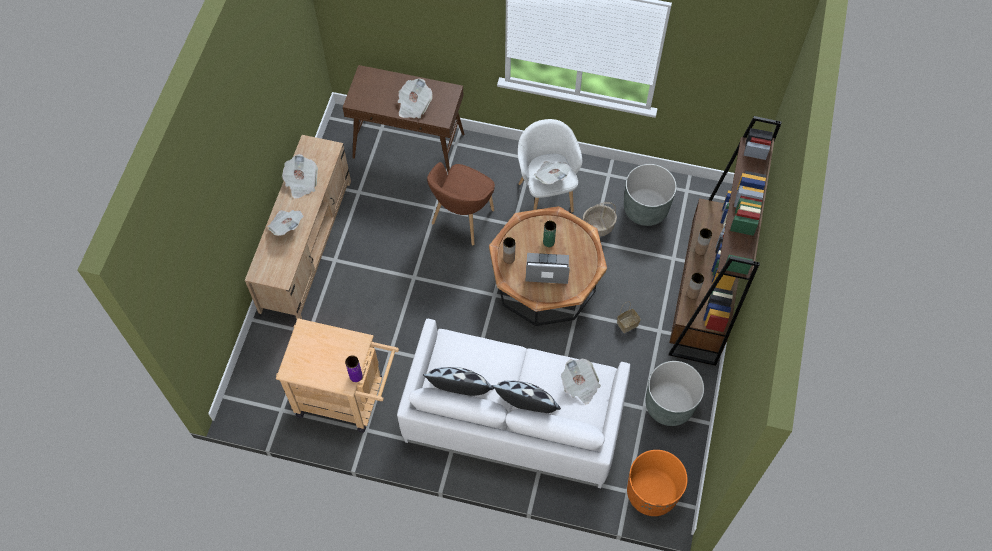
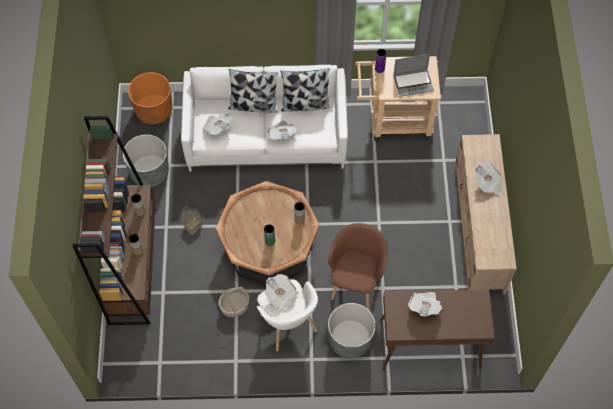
camera: 165 degrees right, 0 degrees up
newspaper [282,154,318,199] -> newspaper moved to [268,120,297,140]
laptop [526,253,570,284] -> laptop moved to [393,54,434,97]
grey planter [624,164,677,226] -> grey planter moved to [328,303,376,358]

